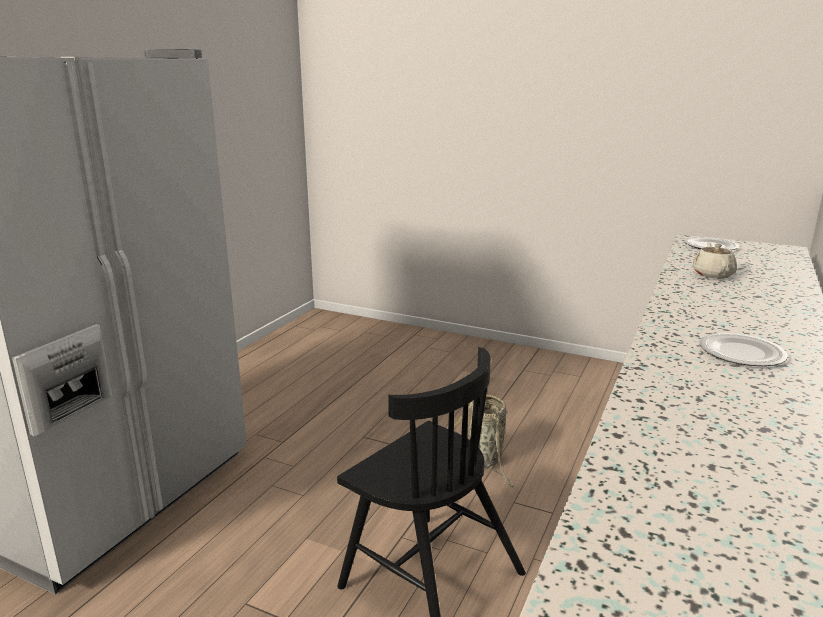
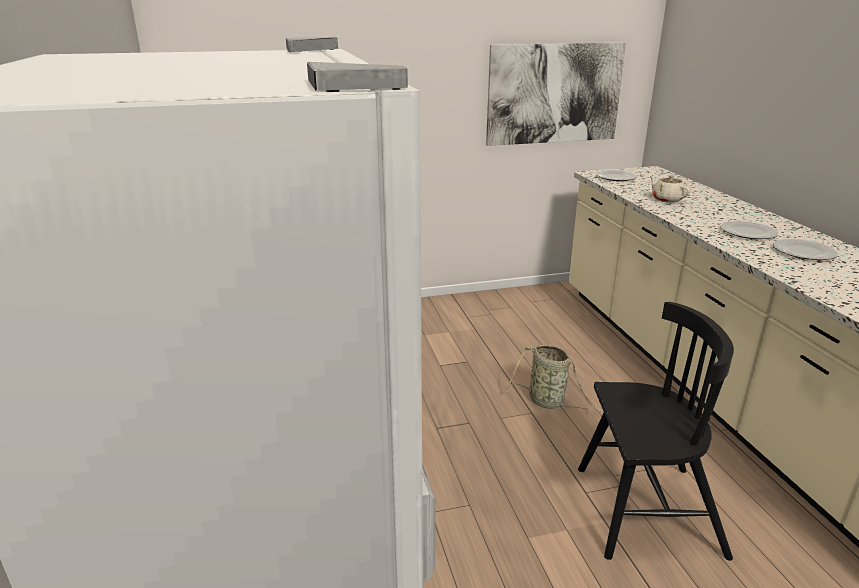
camera: 40 degrees left, 5 degrees up
none -> picture [486,43,626,146]
none -> plate [720,221,778,239]

